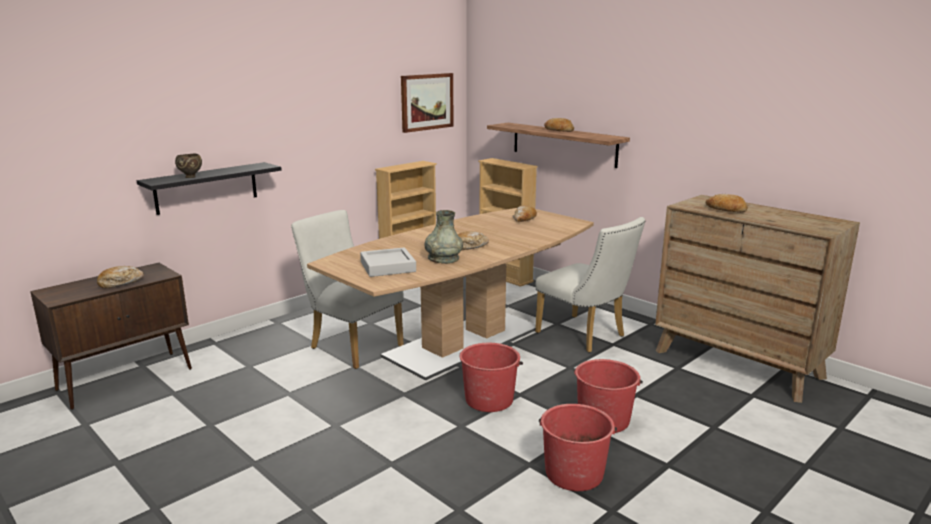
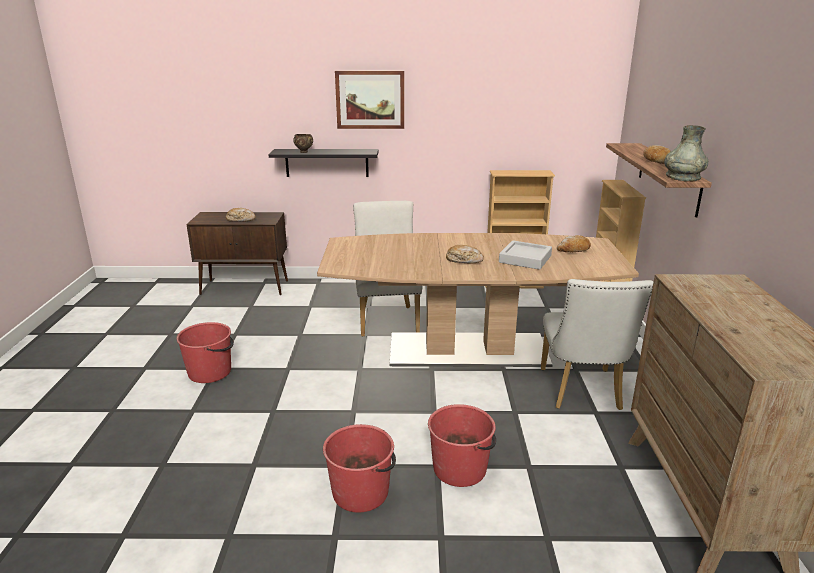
camera: 45 degrees right, 5 degrees up
grey tray [360,248,416,277] -> grey tray moved to [499,240,552,270]
picture [401,73,453,133] -> picture moved to [335,71,404,129]
grey vase [425,210,463,264] -> grey vase moved to [664,125,708,181]
red bucket [460,343,523,412] -> red bucket moved to [176,322,234,383]
bread [706,194,748,212] -> none

